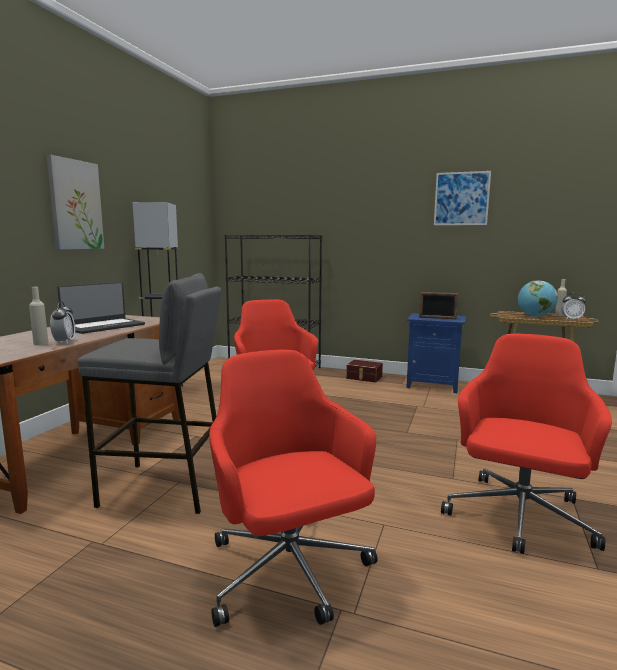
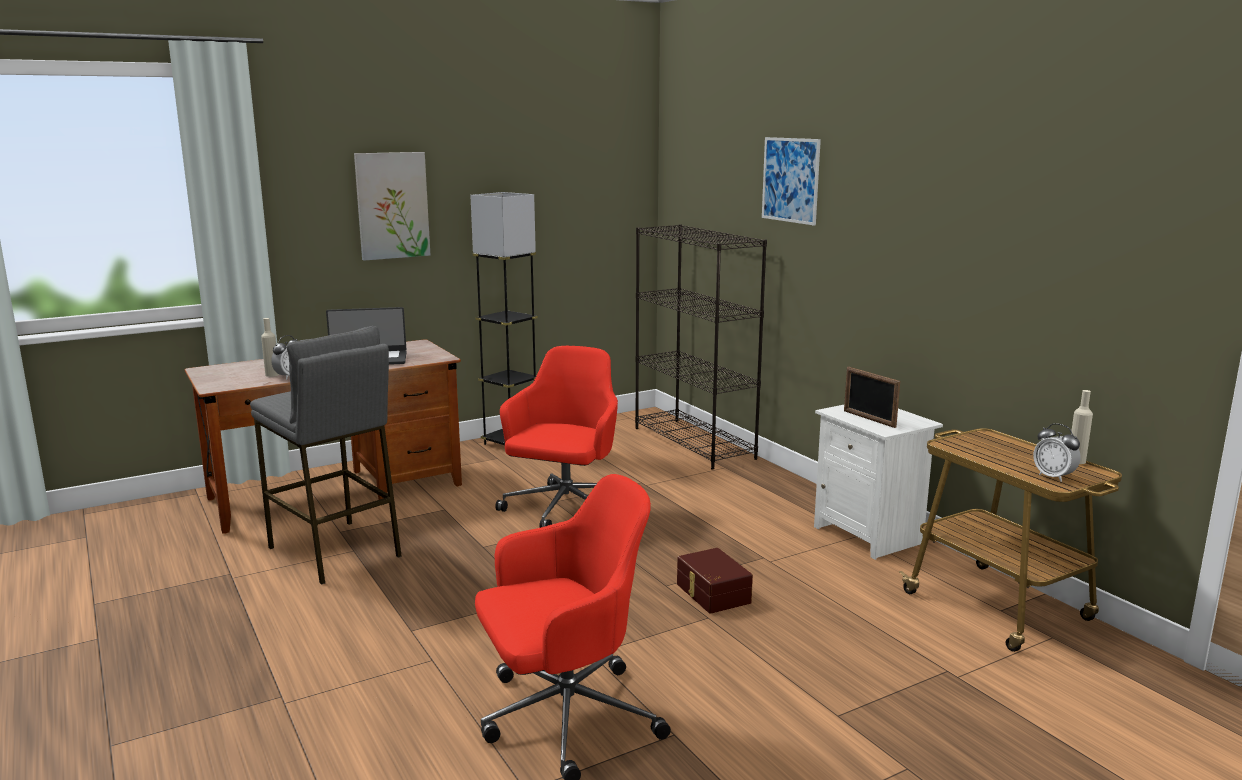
camera: 40 degrees right, 5 degrees up
red office chair [209,350,378,627] -> none
brown storage box [346,360,383,383] -> brown storage box moved to [677,548,753,614]
blue nightstand [406,313,466,393] -> white nightstand [814,405,943,560]
picture [434,171,491,225] -> picture moved to [762,137,821,226]
globe [518,281,558,317] -> none

